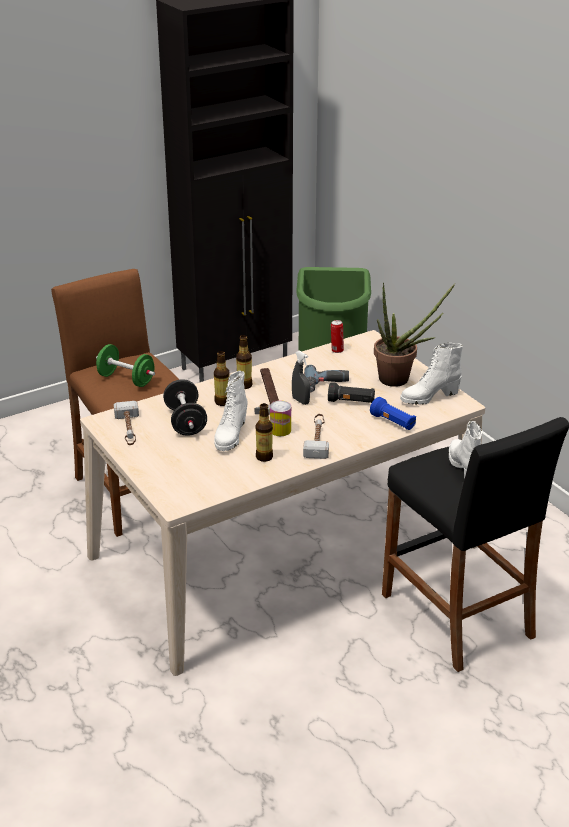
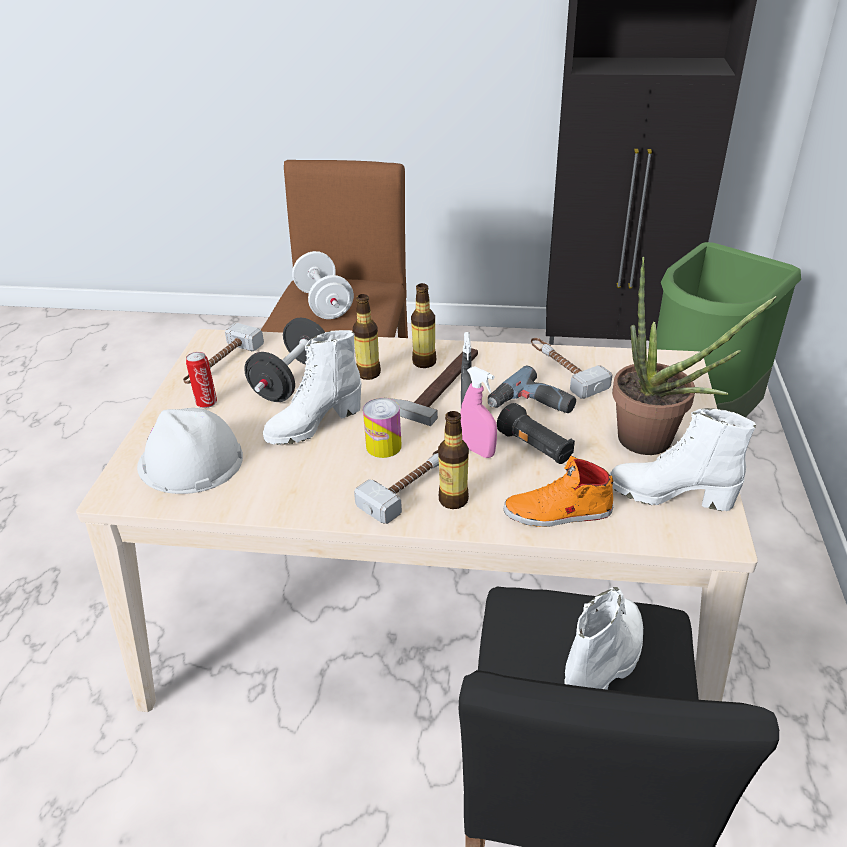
camera: 40 degrees right, 5 degrees up
green dumbbell [96,344,155,387] -> white dumbbell [292,251,354,319]
bottle [256,403,273,462] -> bottle moved to [438,411,469,509]
can [331,320,344,353] -> can moved to [186,352,217,408]
blue flashlight [370,397,416,430] -> orange shoe [503,456,614,527]
none -> white hard hat [137,408,243,494]
none -> pink spray bottle [460,366,497,458]
none -> hammer [531,338,612,399]

